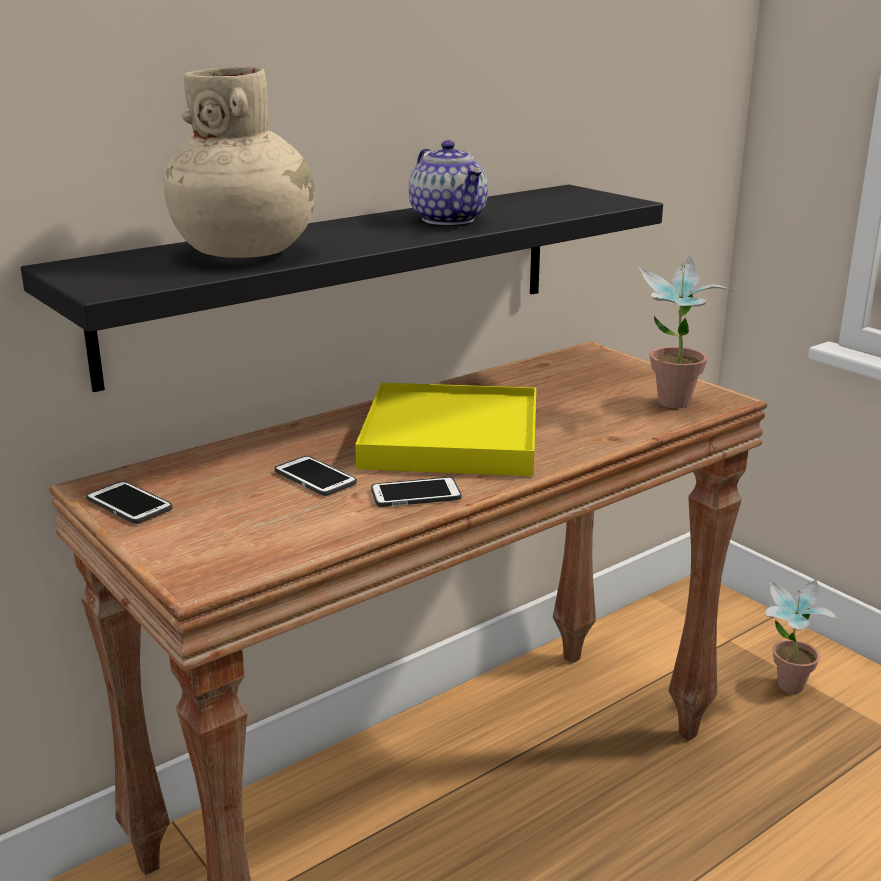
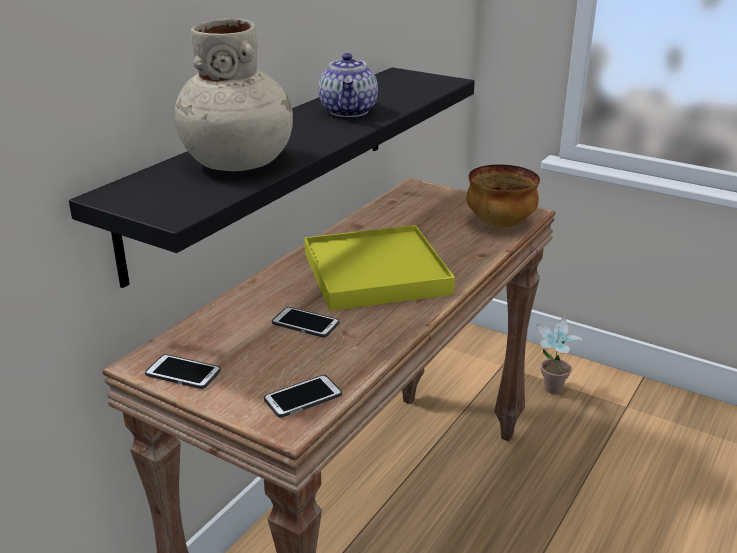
camera: 20 degrees left, 5 degrees up
phone [371,477,462,507] -> phone moved to [264,375,342,418]
teapot [409,140,488,225] -> teapot turned 45 degrees clockwise [319,53,378,117]
potted plant [638,255,732,408] -> bowl [466,165,540,227]

